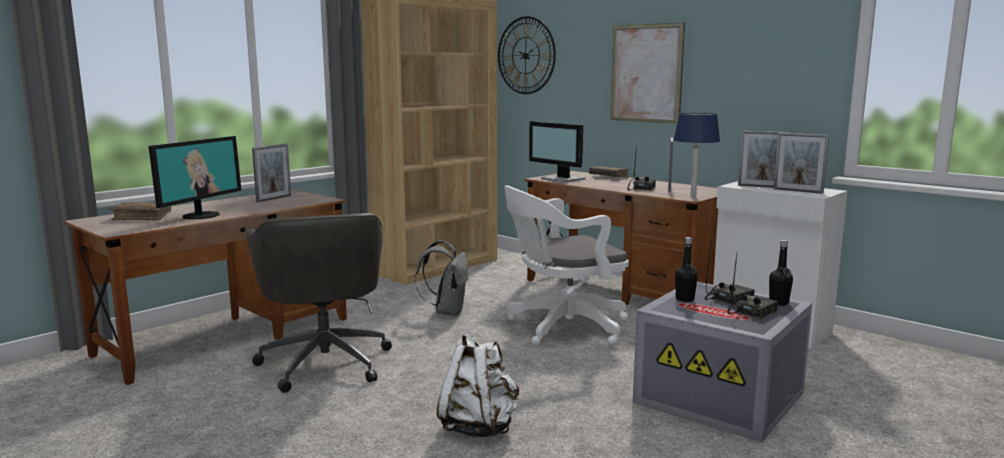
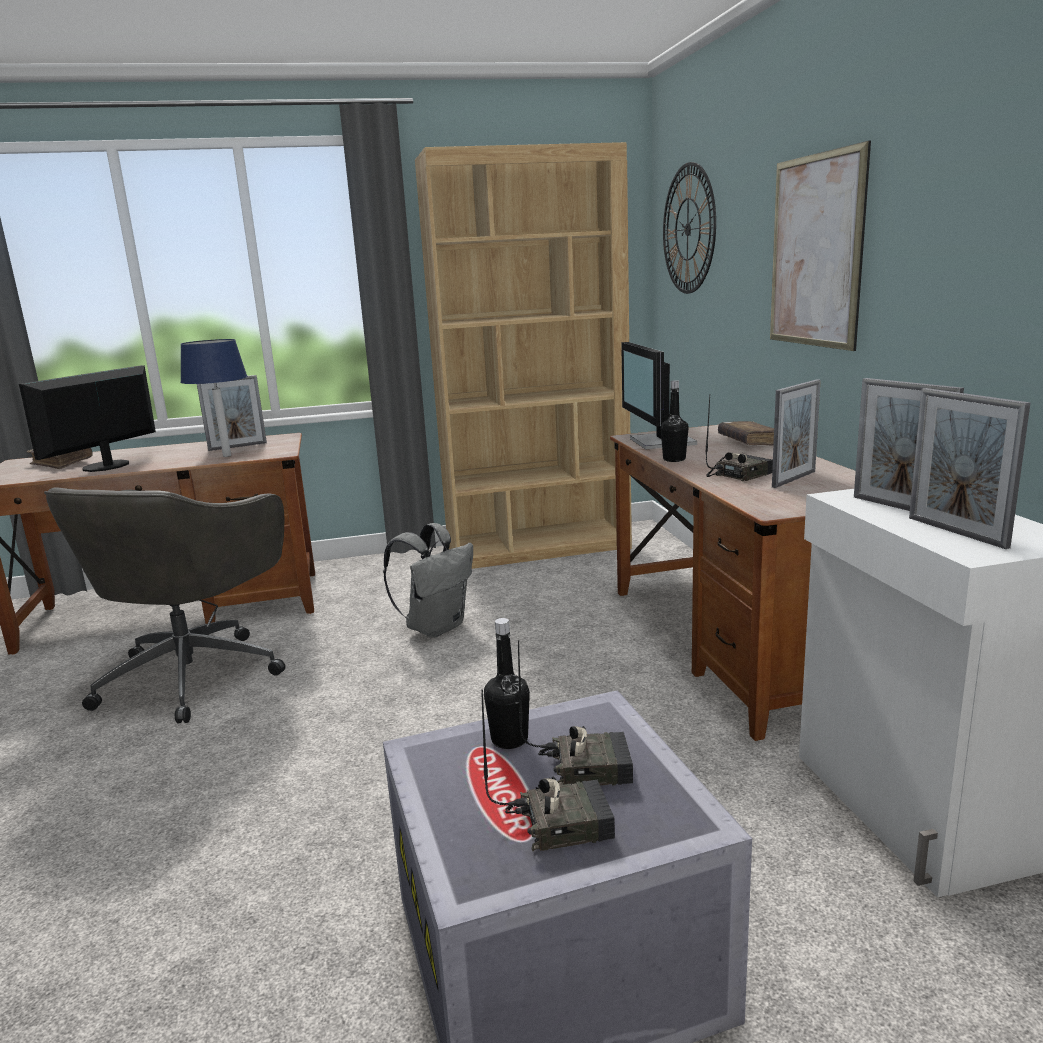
camera: 35 degrees right, 5 degrees up
monitor [148,136,241,220] -> monitor turned 150 degrees clockwise [19,365,156,472]
white backpack [437,333,519,437] -> none
white office chair [504,186,629,345] -> none
blue table lamp [673,113,720,197] -> blue table lamp moved to [180,339,248,457]
black bottle [769,240,793,306] -> black bottle moved to [661,380,689,462]

